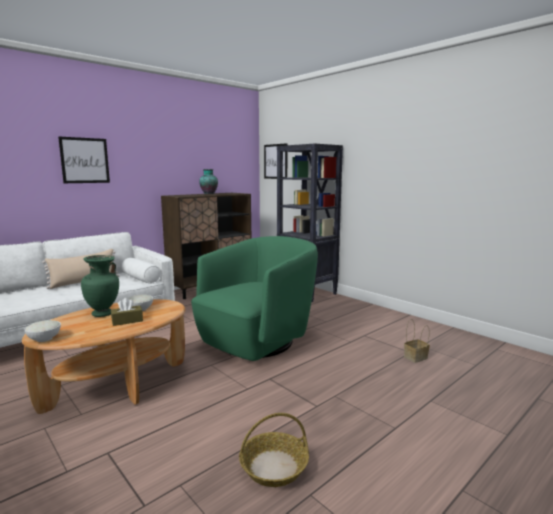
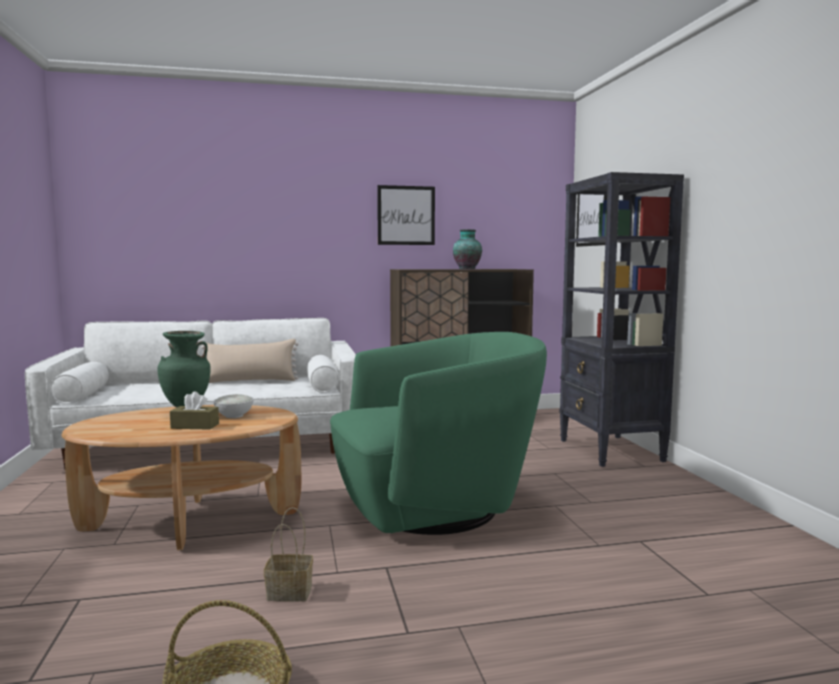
camera: 30 degrees right, 5 degrees down
white bowl [24,320,61,342] -> none
picture [58,137,110,183] -> picture moved to [377,185,435,245]
basket [404,319,430,363] -> basket moved to [264,507,313,602]

